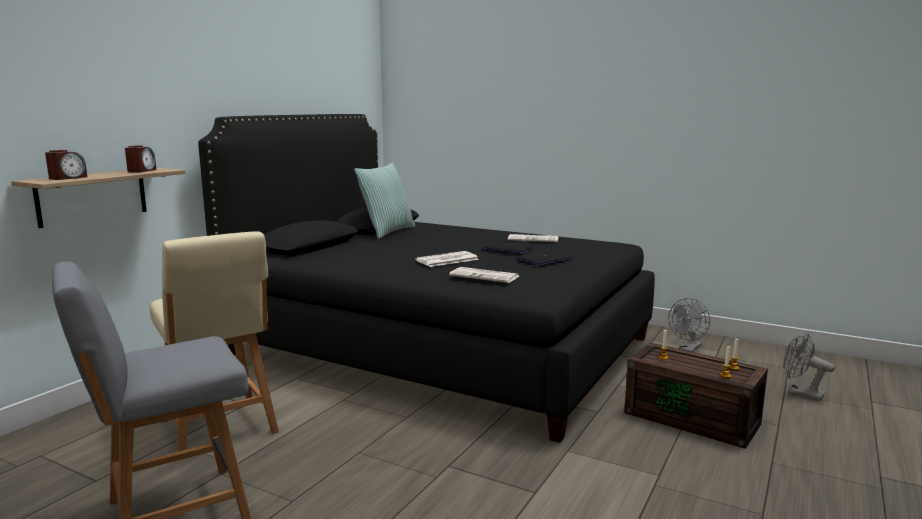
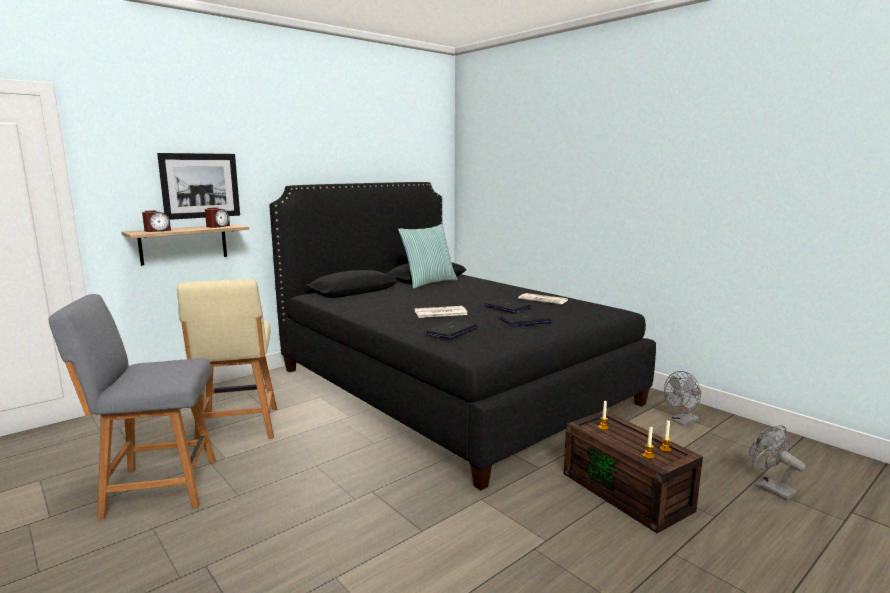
camera: 20 degrees right, 0 degrees up
newspaper [449,267,519,283] -> laptop [424,321,477,339]
none -> picture [157,153,240,220]

